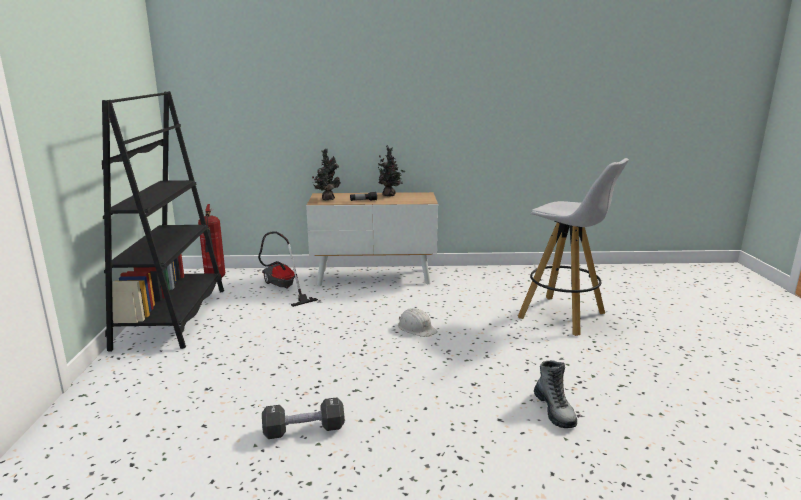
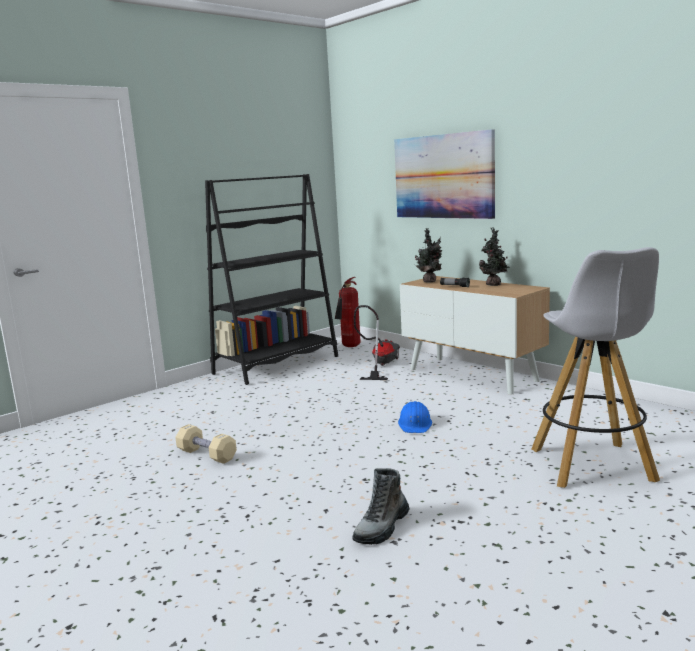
camera: 50 degrees right, 5 degrees down
black dumbbell [262,397,345,439] -> beige dumbbell [175,424,237,464]
white hard hat [398,308,438,337] -> blue hard hat [398,401,432,433]
none -> picture [394,129,495,219]

